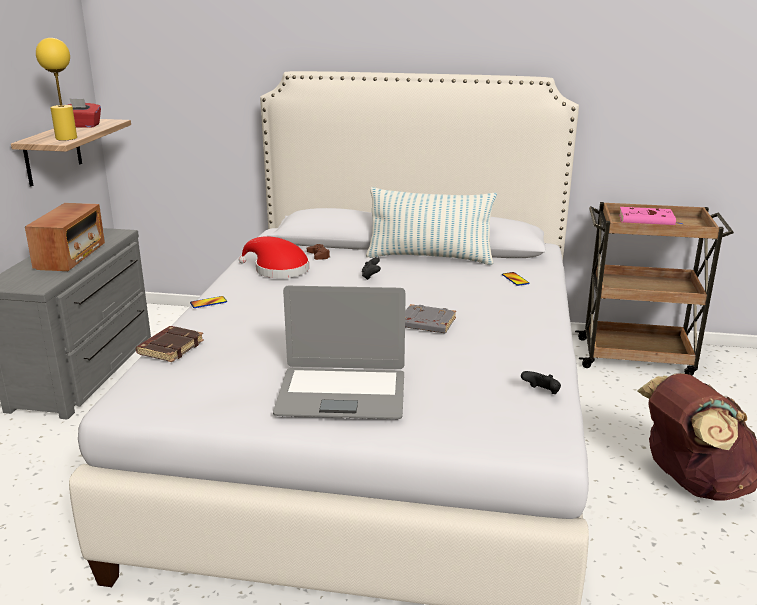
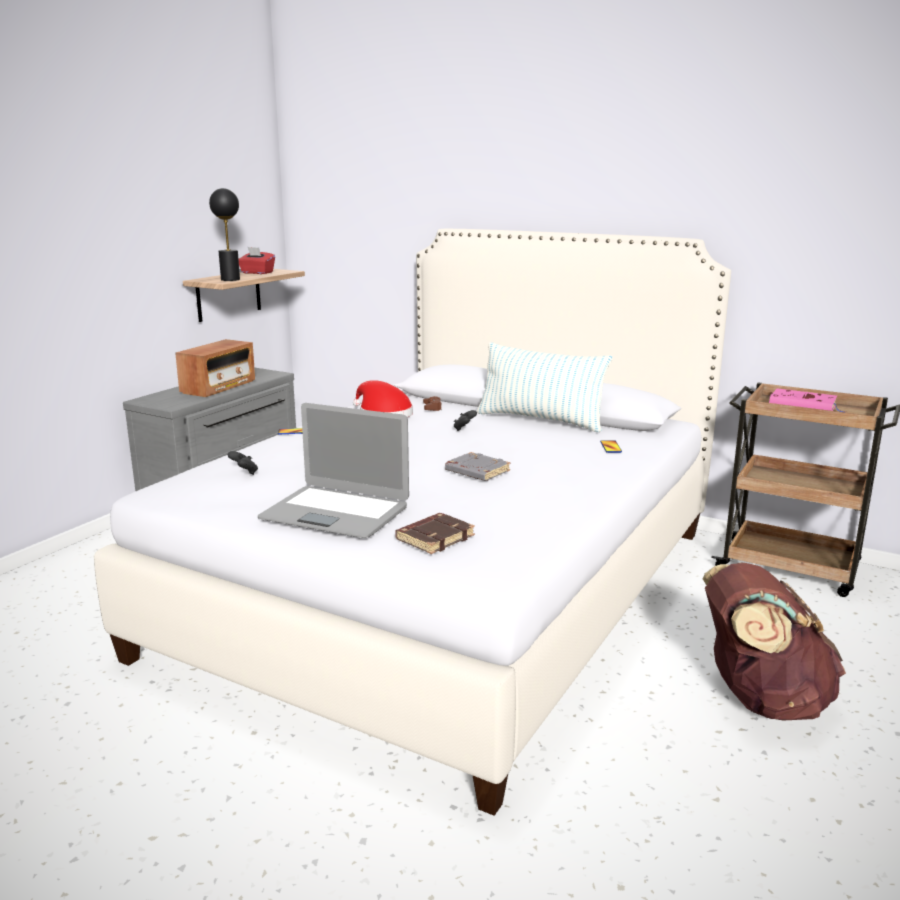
camera: 20 degrees right, 5 degrees down
yellow table lamp [36,38,77,141] -> black table lamp [209,188,240,281]
brown book [136,326,204,362] -> brown book moved to [395,513,475,554]
black game controller [521,371,561,394] -> black game controller moved to [228,451,258,475]

